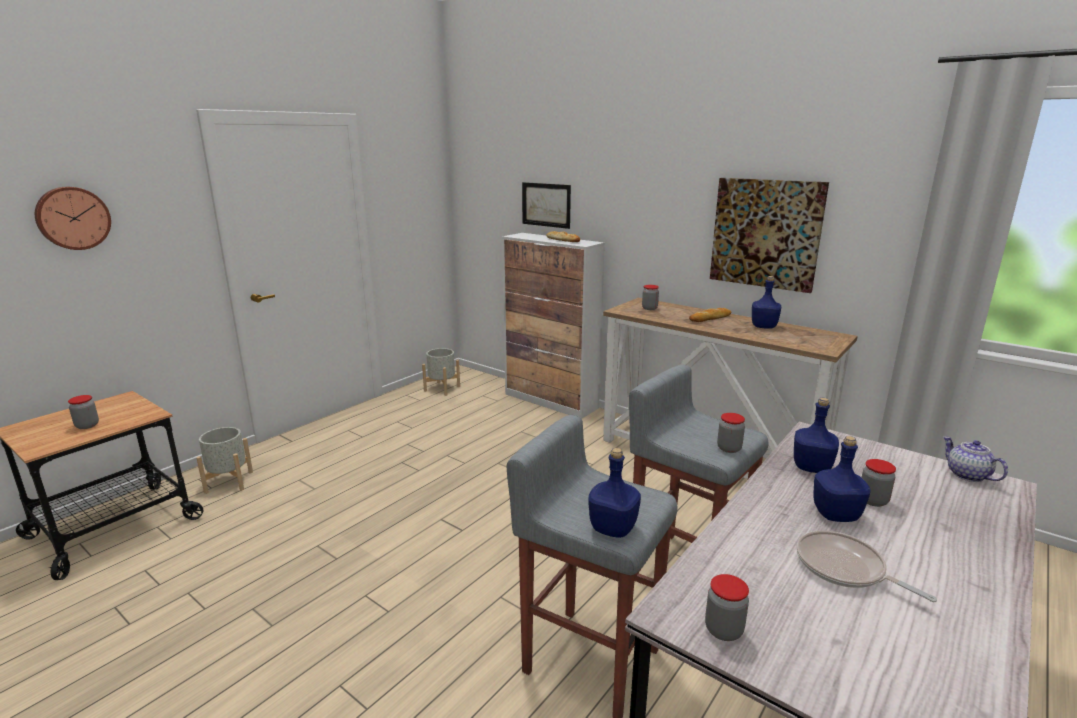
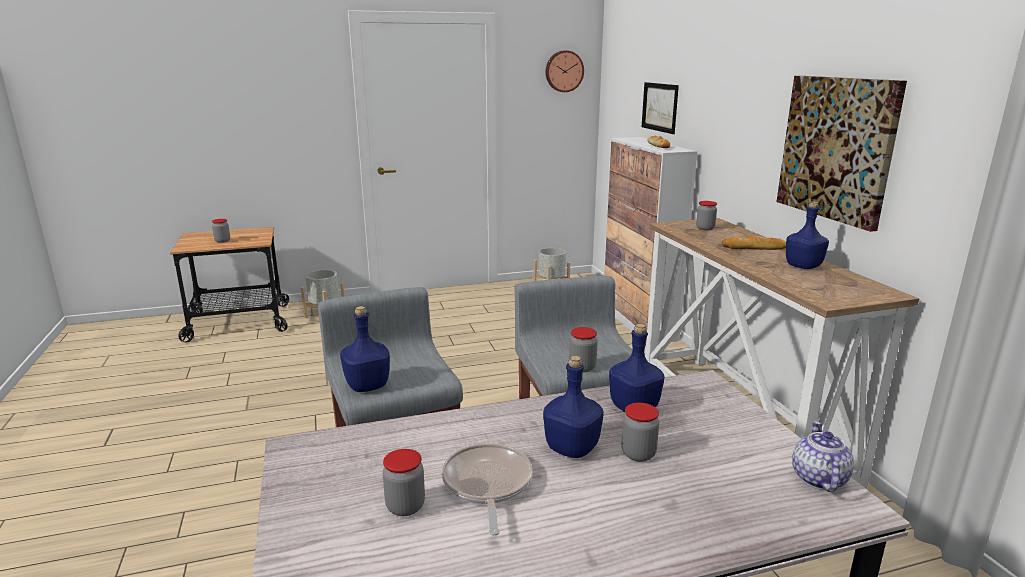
camera: 35 degrees right, 0 degrees up
wall clock [35,187,111,250] -> wall clock moved to [546,50,584,92]
jar [705,574,749,641] -> jar moved to [383,449,425,516]

